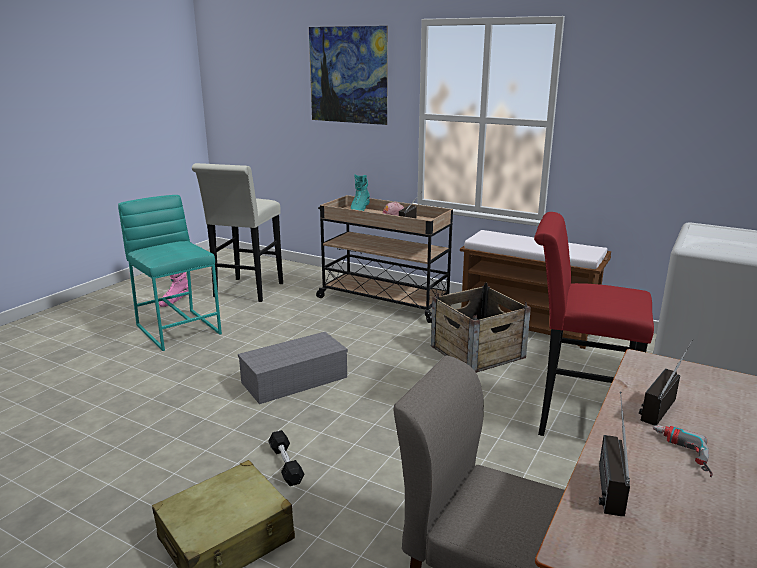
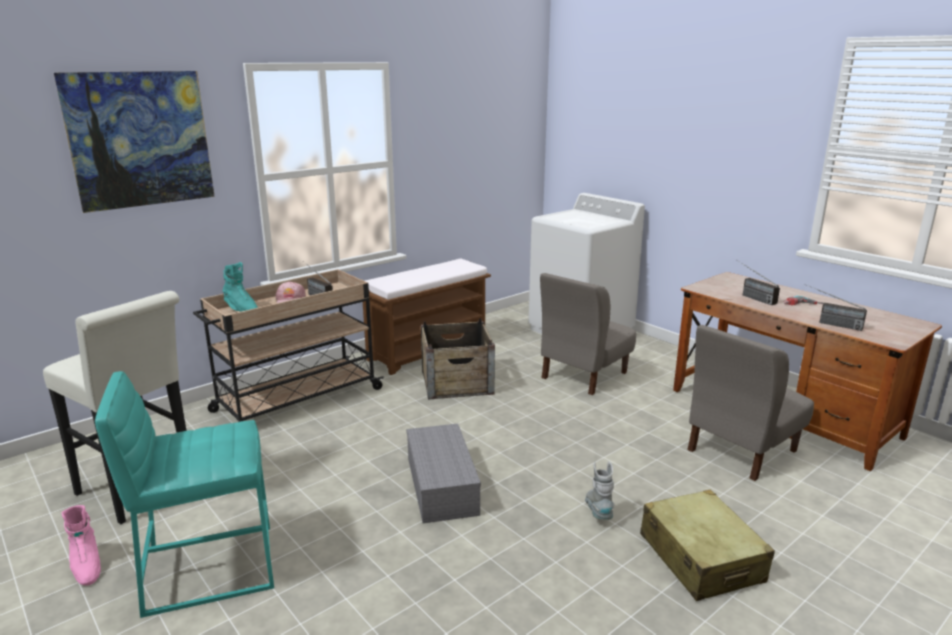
camera: 70 degrees left, 0 degrees up
black dumbbell [268,430,304,486] -> grey boot [585,461,614,520]
red stool [534,212,654,436] -> grey chair [540,273,636,395]

